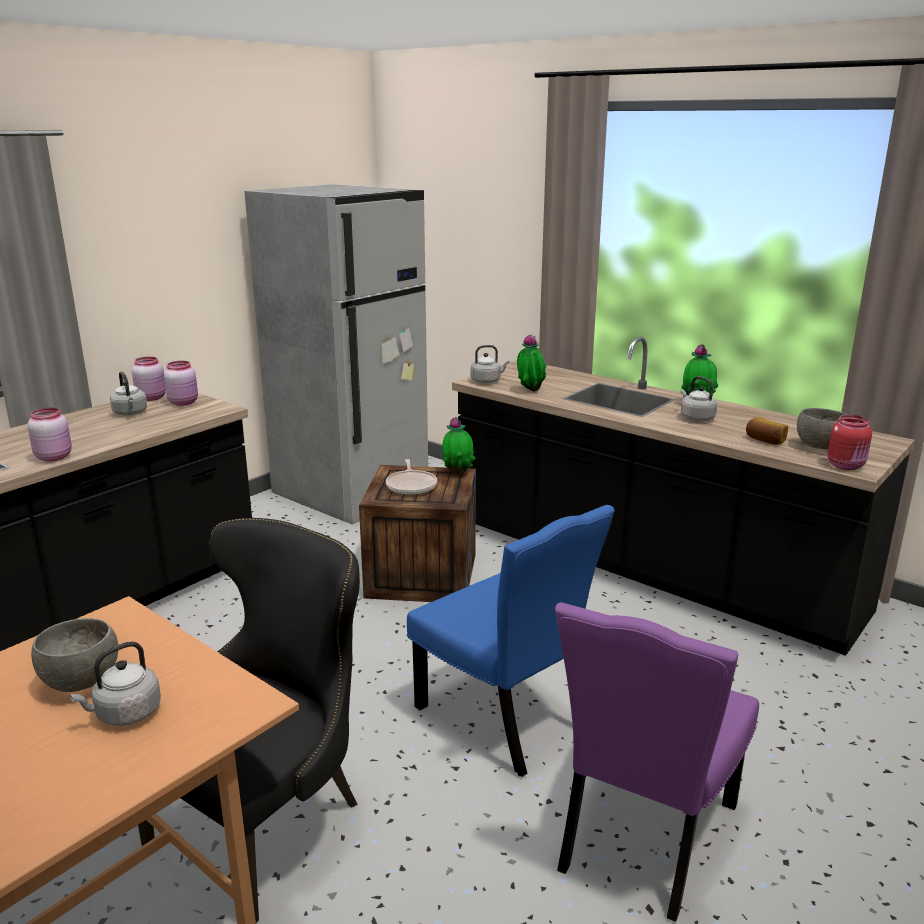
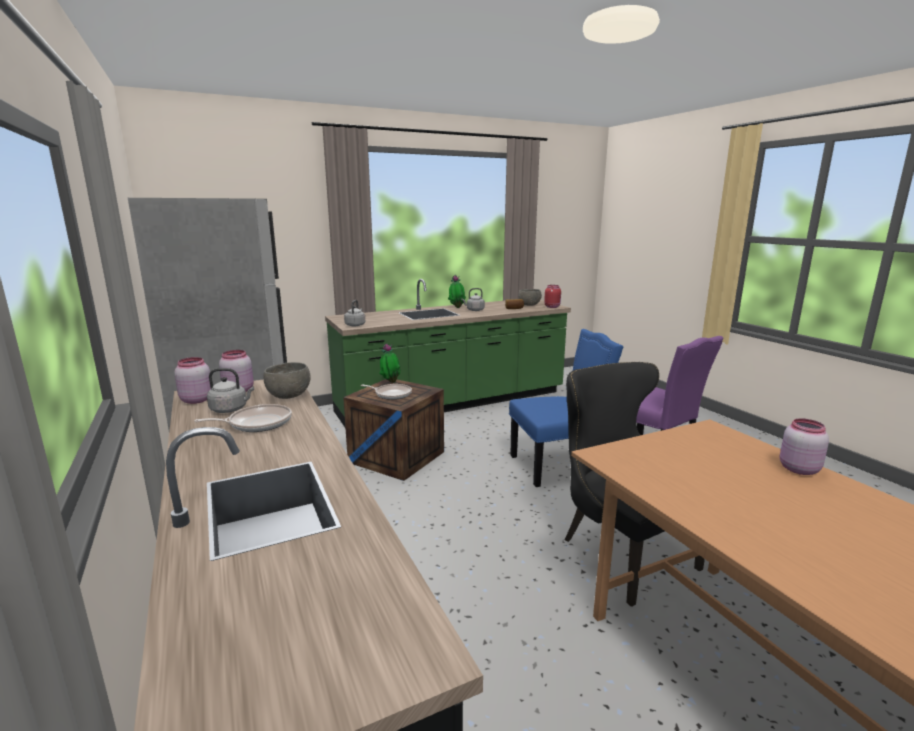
camera: 65 degrees left, 5 degrees down
pink jar [27,408,72,462] -> pink jar moved to [780,418,829,475]
grey bowl [31,618,118,692] -> grey bowl moved to [263,362,311,399]
grey kettle [70,641,161,726] -> none
black counter [452,337,915,656] -> green counter [325,279,571,427]
potted plant [517,335,547,391] -> none
none -> frying pan [194,404,292,432]

